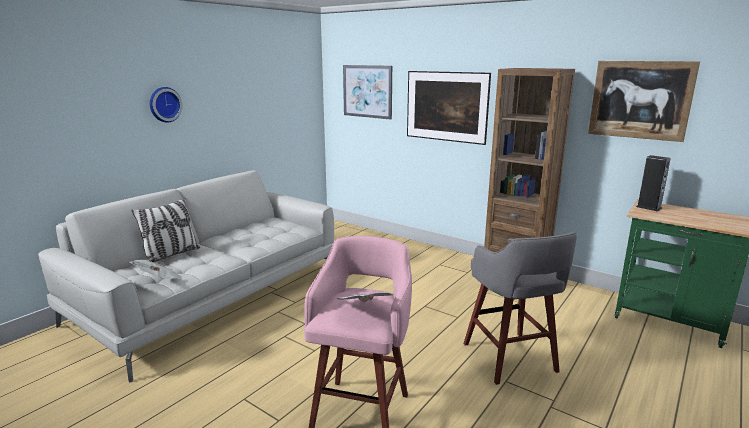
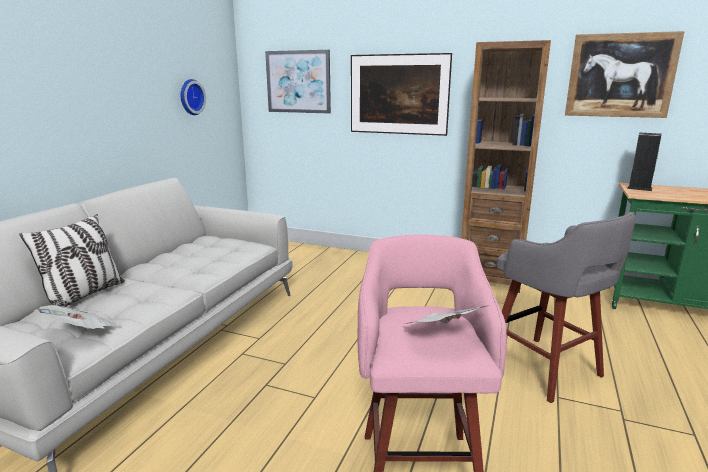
camera: 15 degrees left, 0 degrees up
wall clock [150,87,183,123] -> wall clock moved to [180,79,206,115]

